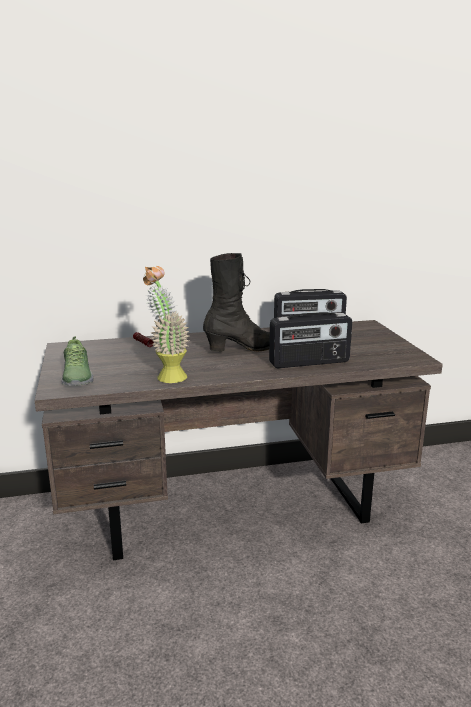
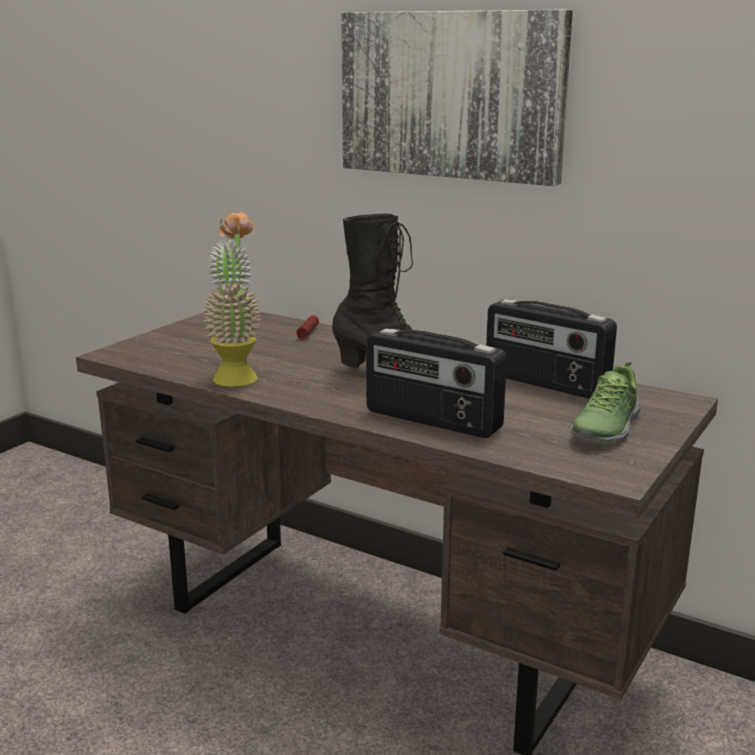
camera: 45 degrees right, 0 degrees up
shoe [61,336,93,386] -> shoe moved to [570,362,641,444]
none -> picture [341,9,573,186]

